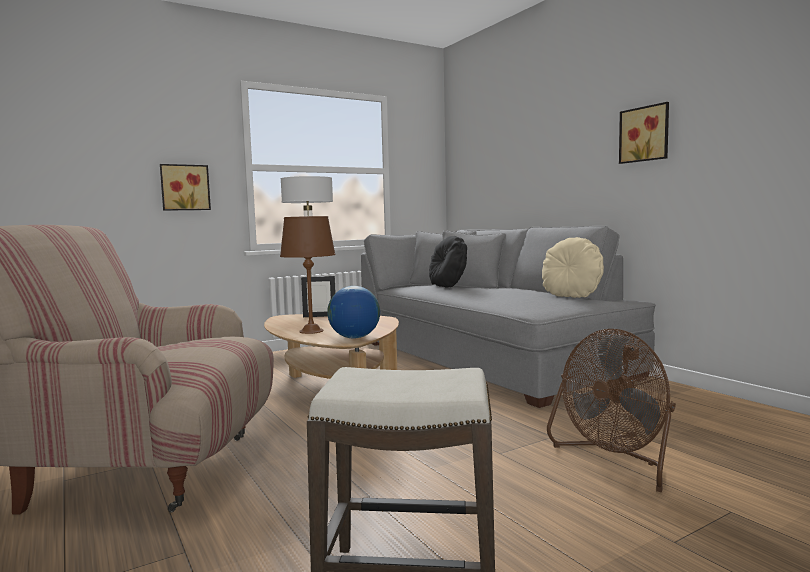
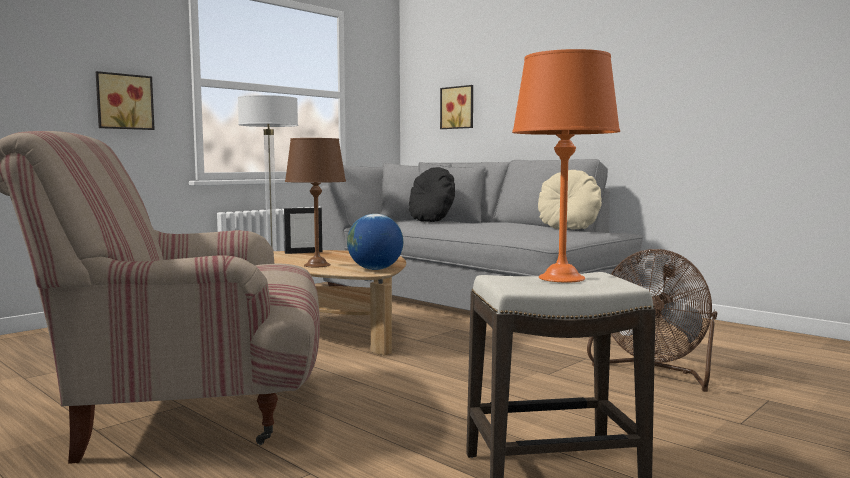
camera: 15 degrees left, 0 degrees up
picture [619,102,669,164] -> picture moved to [440,85,473,129]
none -> orange table lamp [512,49,620,282]

